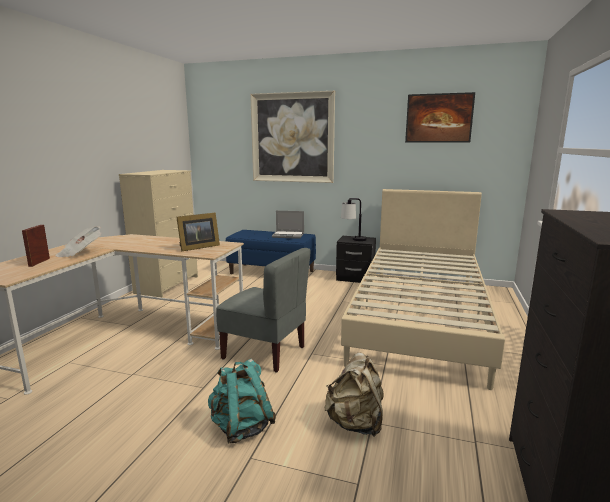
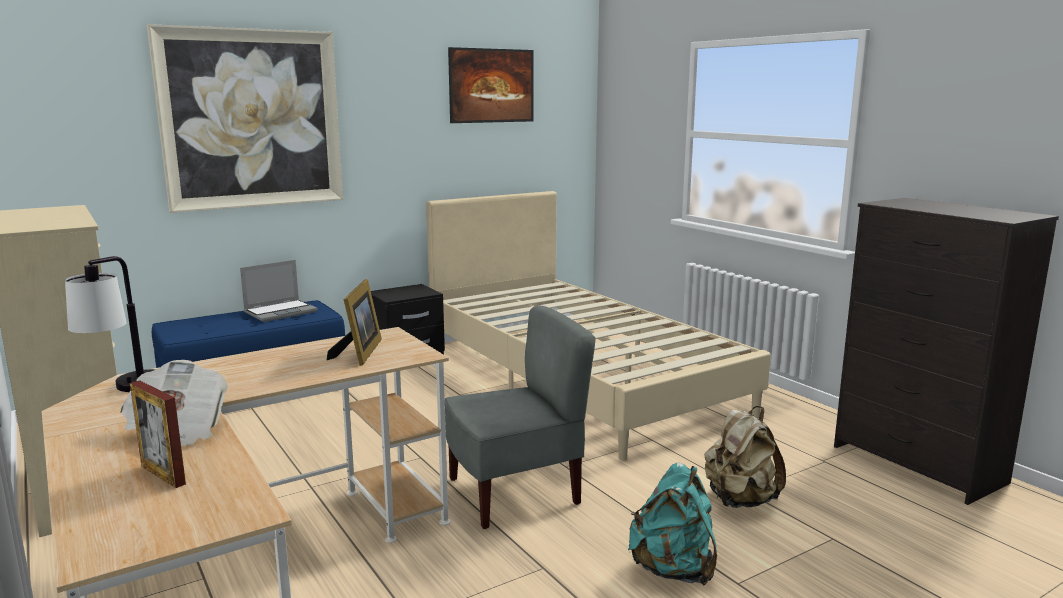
camera: 50 degrees left, 0 degrees up
table lamp [341,198,367,241] -> table lamp moved to [65,256,156,392]

